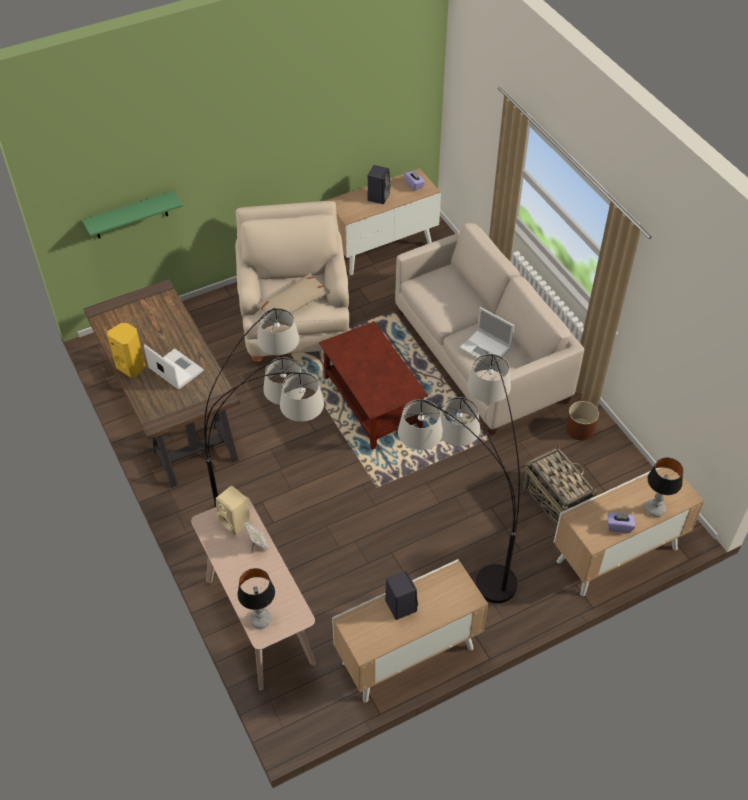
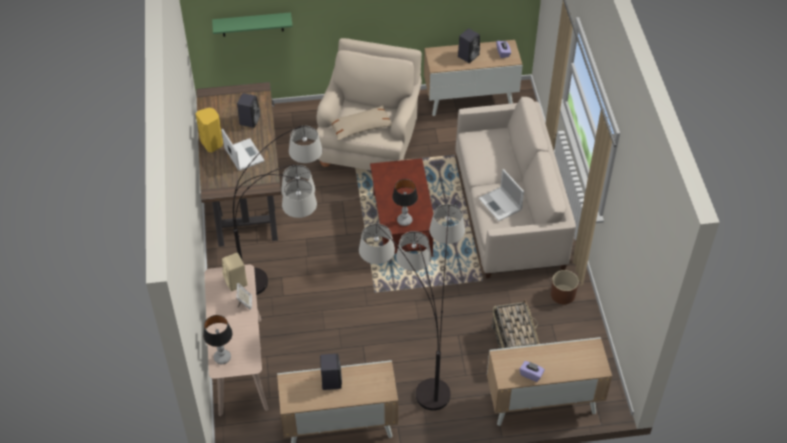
camera: 20 degrees right, 0 degrees up
table lamp [645,457,683,517] -> table lamp moved to [392,179,418,226]
none -> black speaker [237,93,260,128]

